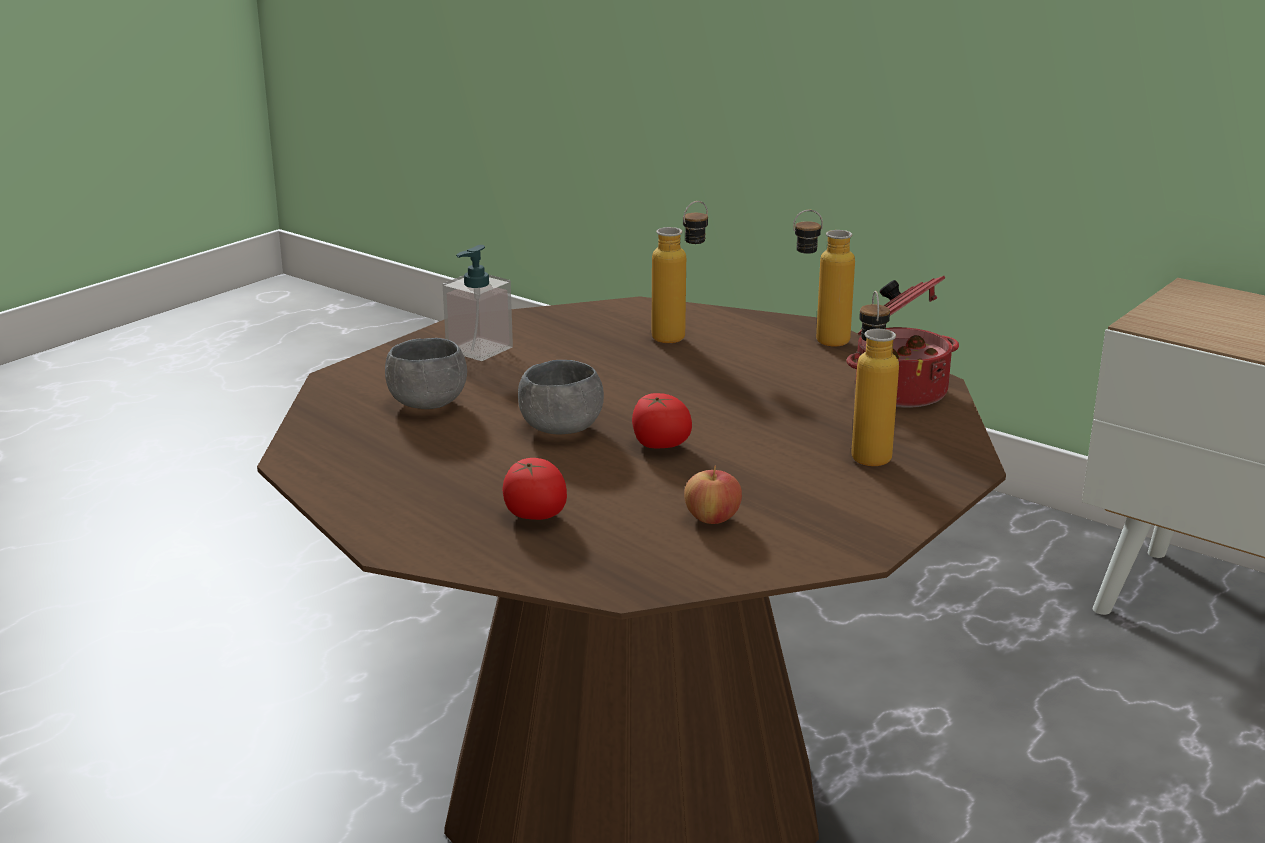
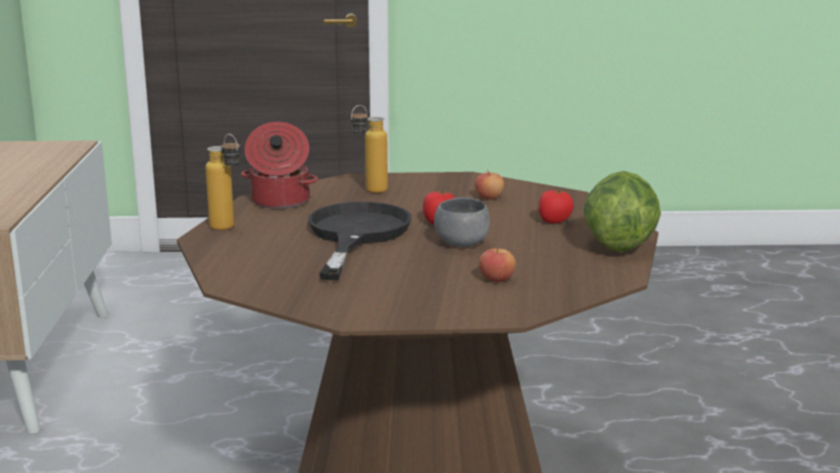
camera: 130 degrees left, 5 degrees down
grey bowl [385,338,467,409] -> apple [479,246,516,282]
soap dispenser [443,245,513,361] -> none
bottle [652,201,708,343] -> none
none -> black frying pan [308,202,412,280]
none -> lettuce [583,171,661,252]

